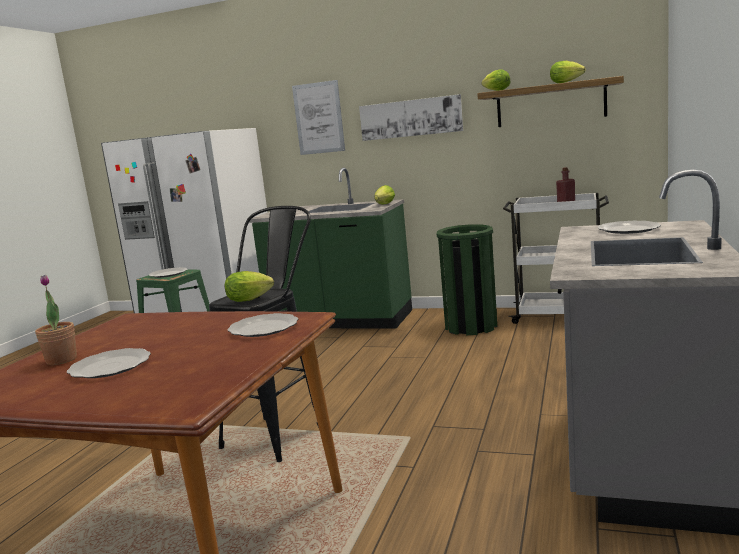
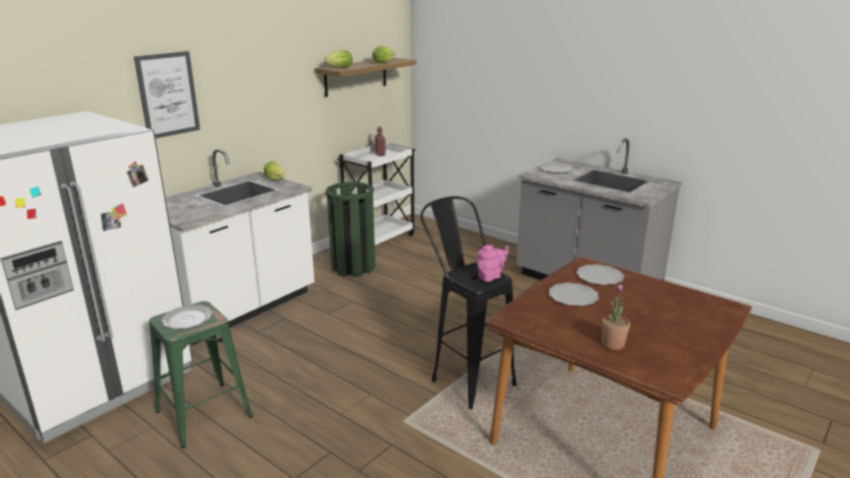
camera: 70 degrees left, 10 degrees up
plate [67,348,151,378] -> plate moved to [549,283,599,306]
lettuce [225,271,274,302] -> pink teapot [477,245,509,282]
green counter [249,167,412,329] -> white counter [165,149,315,345]
picture [359,94,463,141] -> none

